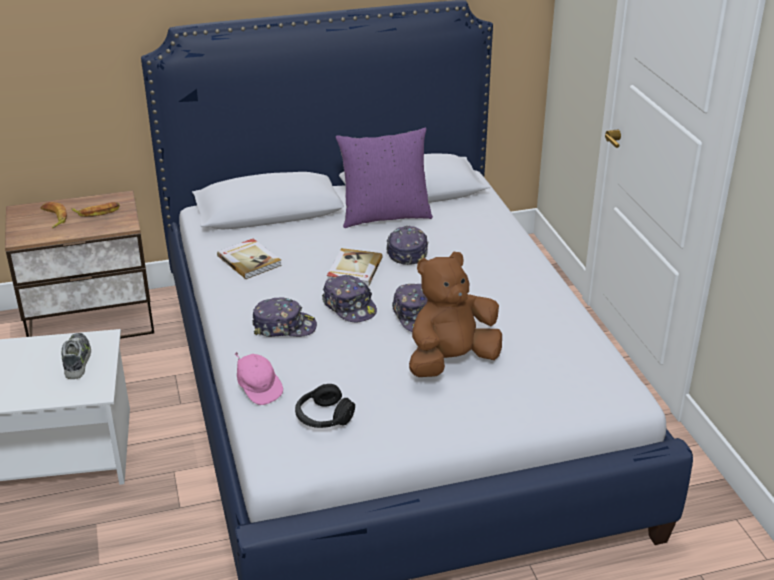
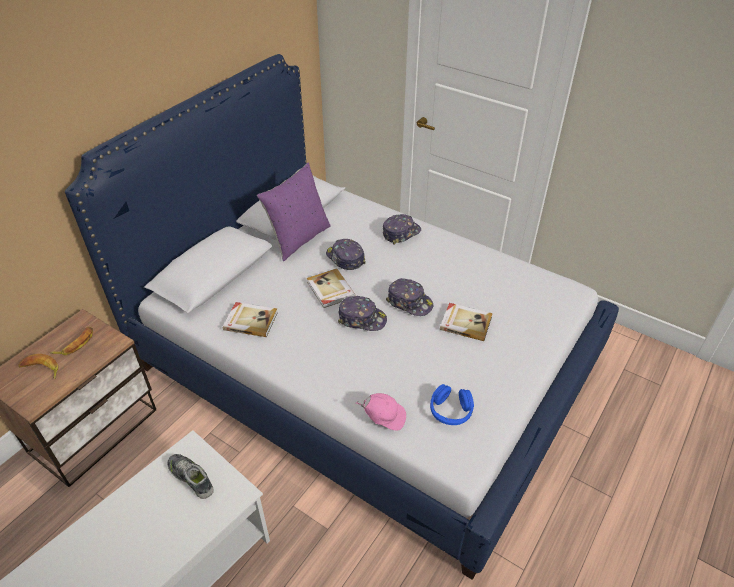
camera: 40 degrees left, 10 degrees up
cap [253,297,317,337] -> cap moved to [383,214,421,245]
black headphones [295,384,355,428] -> blue headphones [430,384,474,425]
brown plush toy [409,252,502,377] -> book [440,303,493,341]

